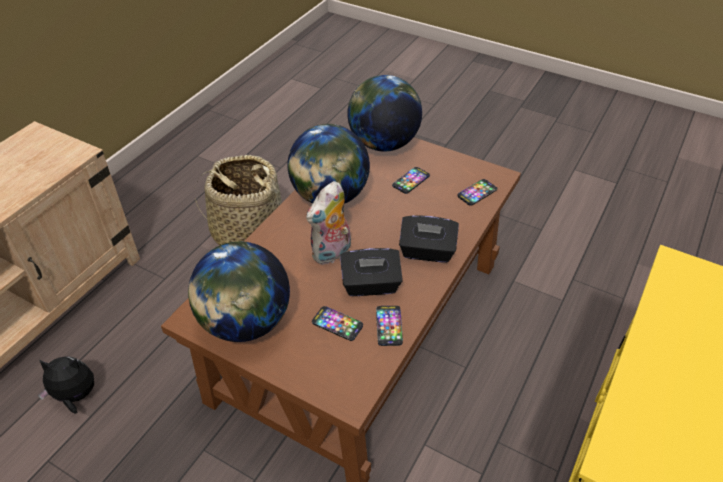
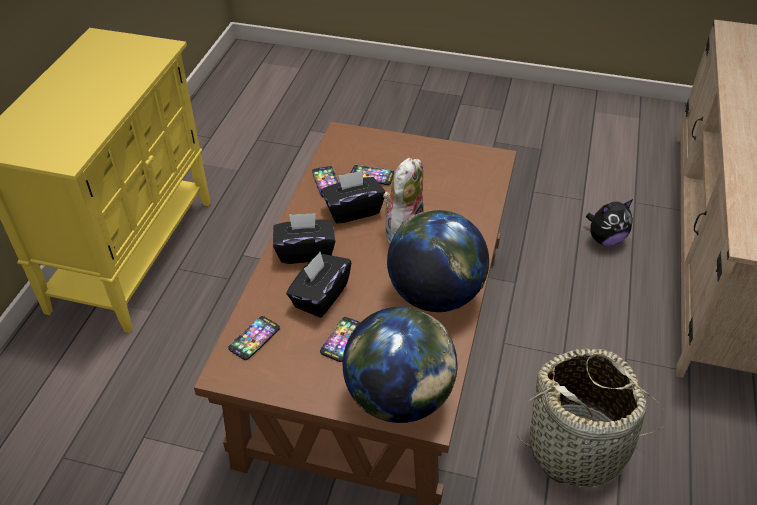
camera: 165 degrees right, 0 degrees up
globe [188,241,290,342] -> none
none -> black tissue box [286,252,352,318]

